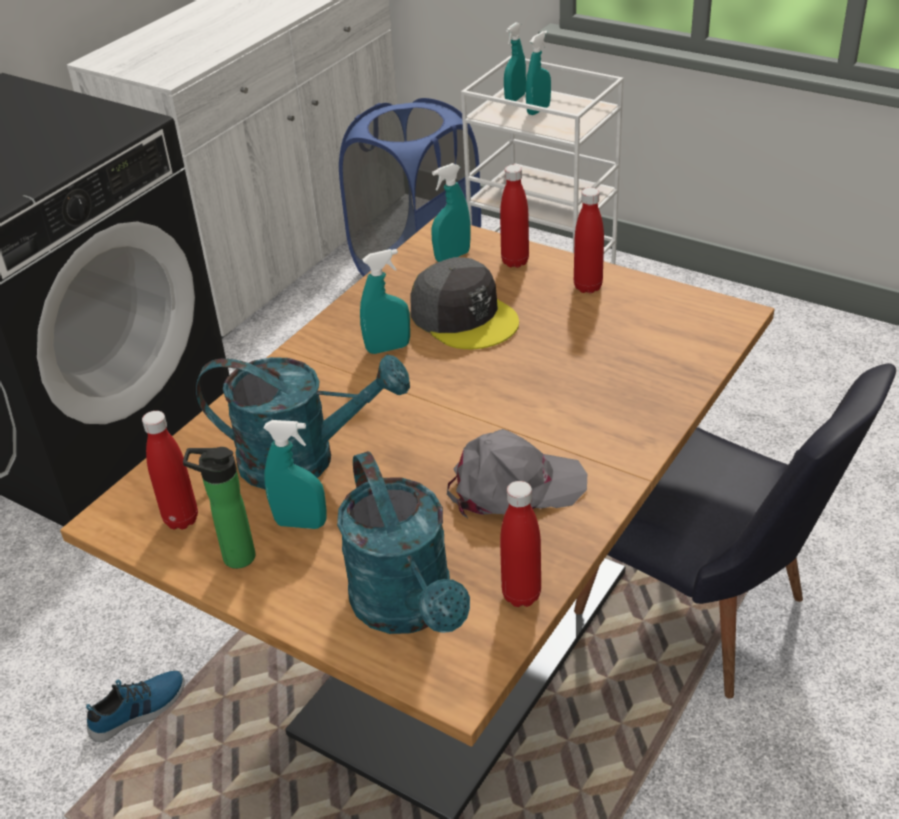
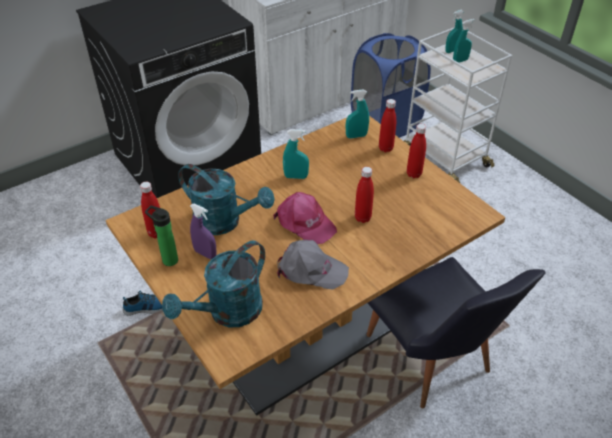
camera: 20 degrees right, 5 degrees up
turquoise spray bottle [264,420,327,529] -> purple spray bottle [190,204,217,259]
turquoise watering can [337,451,470,634] -> turquoise watering can turned 45 degrees clockwise [162,241,265,327]
grey cap [410,257,519,349] -> none
red bottle [500,481,541,607] -> red bottle moved to [355,167,374,223]
none -> pink cap [273,192,337,244]

